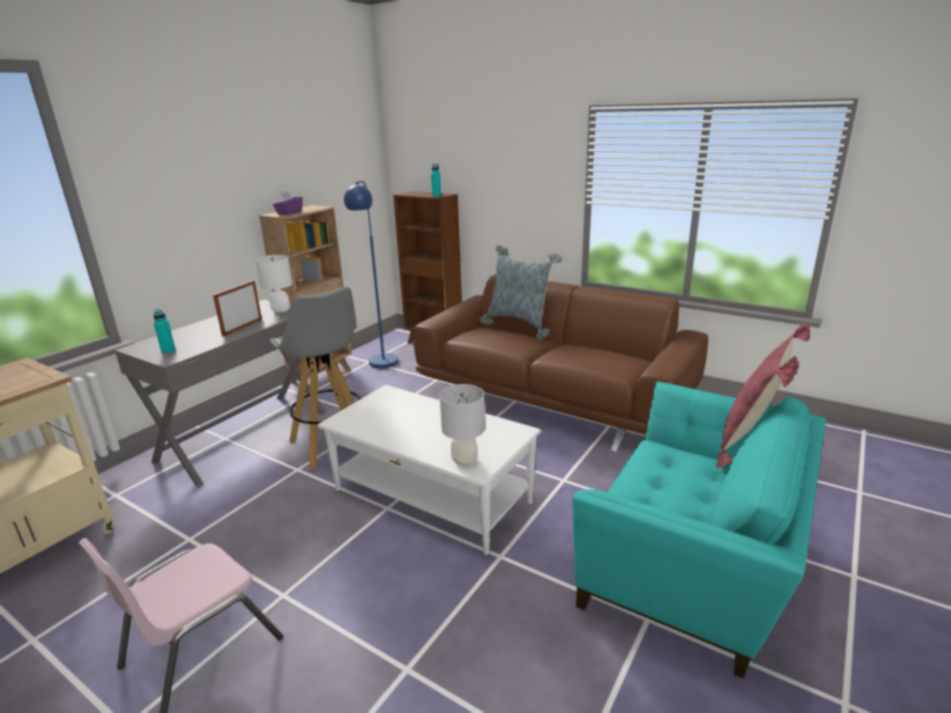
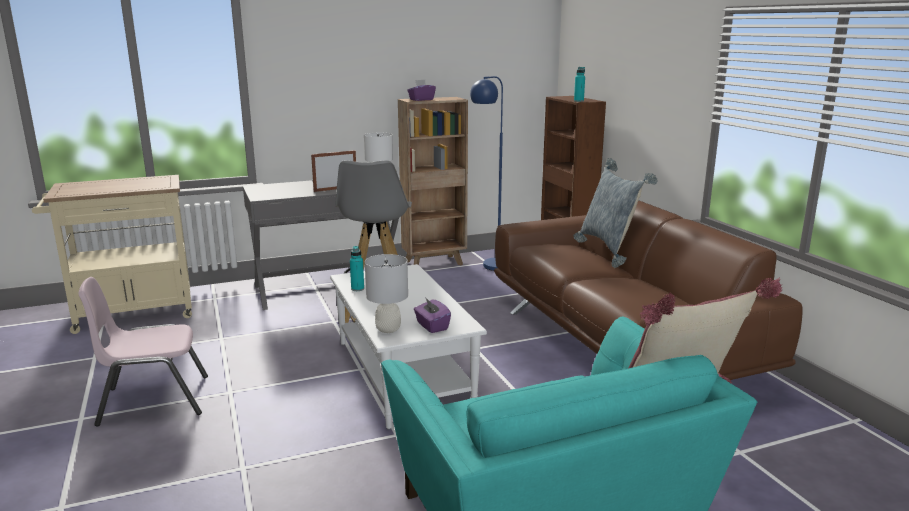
camera: 35 degrees right, 5 degrees down
turquoise bottle [153,309,176,354] -> turquoise bottle moved to [350,246,364,291]
none -> purple tissue box [414,297,451,333]

